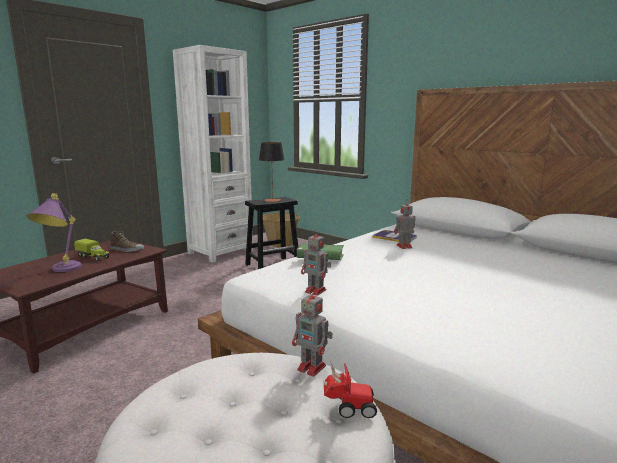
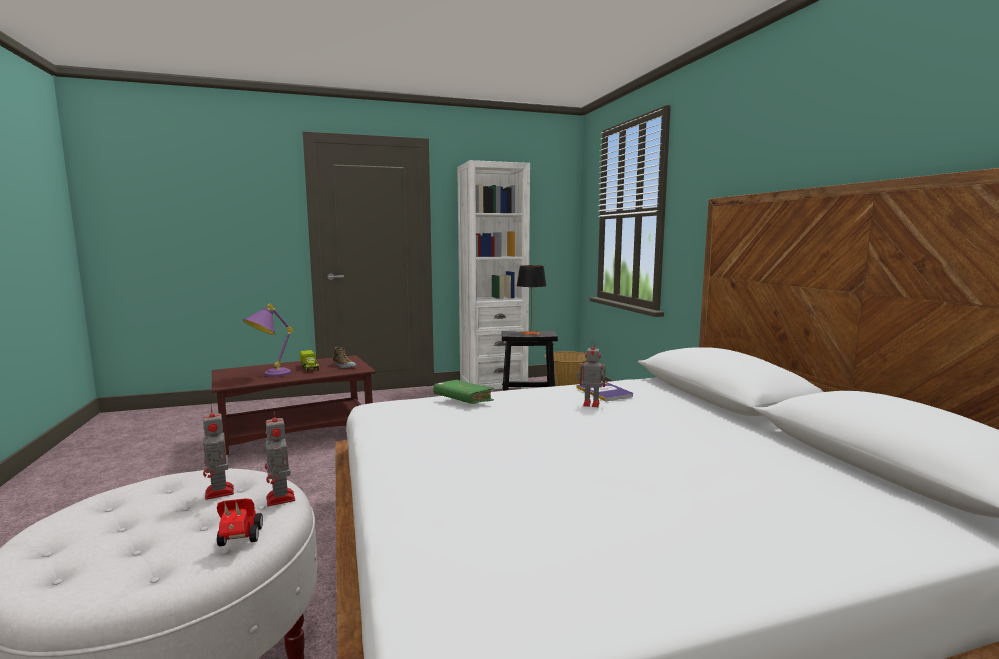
camera: 30 degrees right, 5 degrees down
toy robot [301,229,331,296] -> toy robot moved to [203,405,234,500]
toy car [323,361,377,418] -> toy car turned 135 degrees counterclockwise [217,498,263,546]

